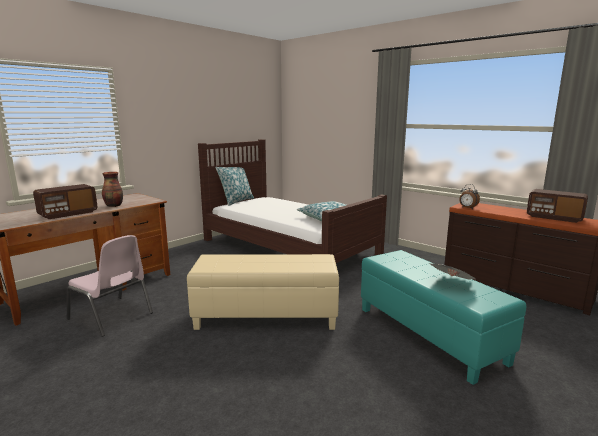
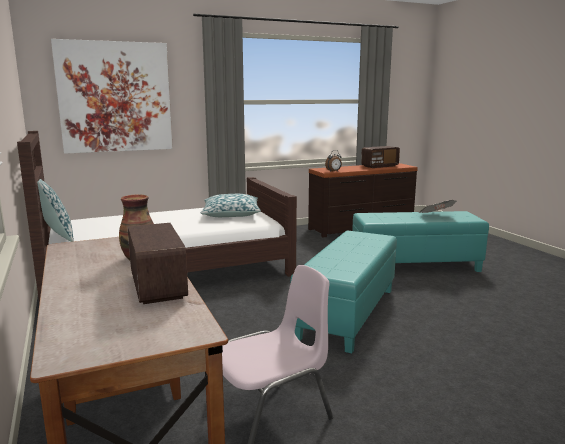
camera: 65 degrees left, 0 degrees up
beige ottoman [187,254,339,330] -> turquoise ottoman [290,231,397,353]
none -> picture [51,39,173,154]

